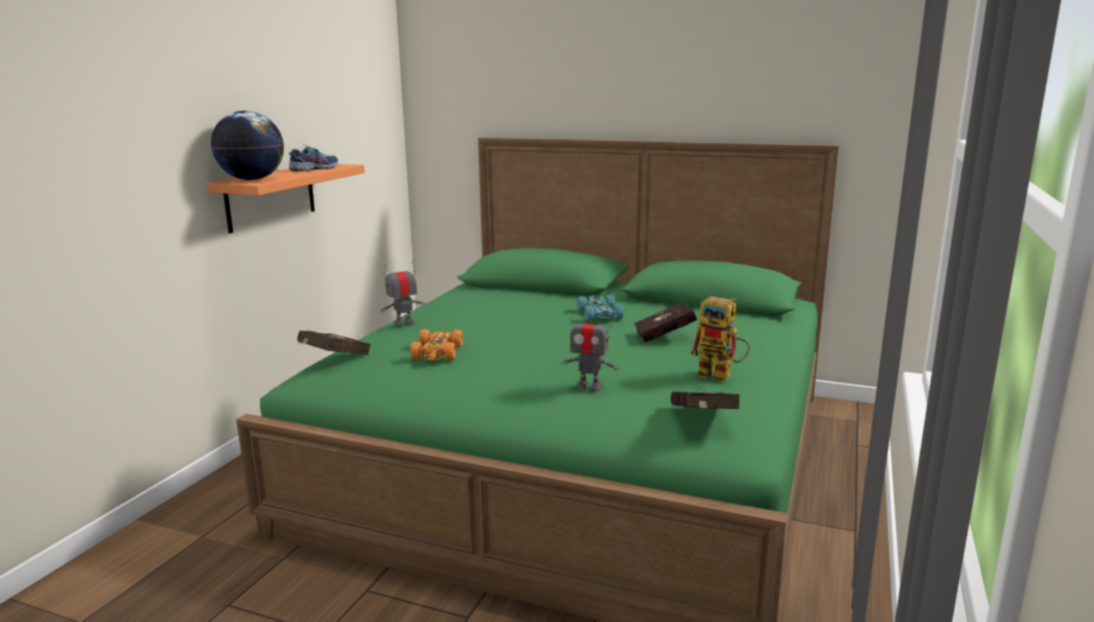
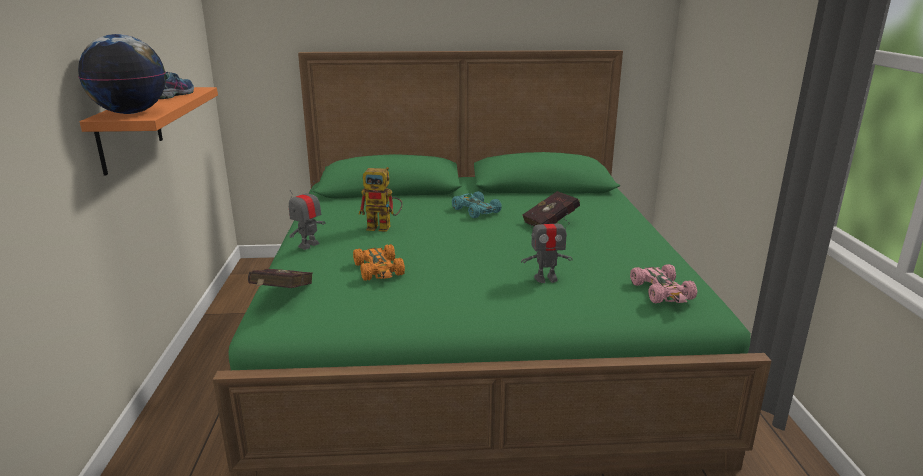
camera: 25 degrees left, 5 degrees up
red book [671,391,739,409] -> pink toy car [630,264,697,303]
toy robot [690,296,750,382] -> toy robot moved to [359,167,403,232]

